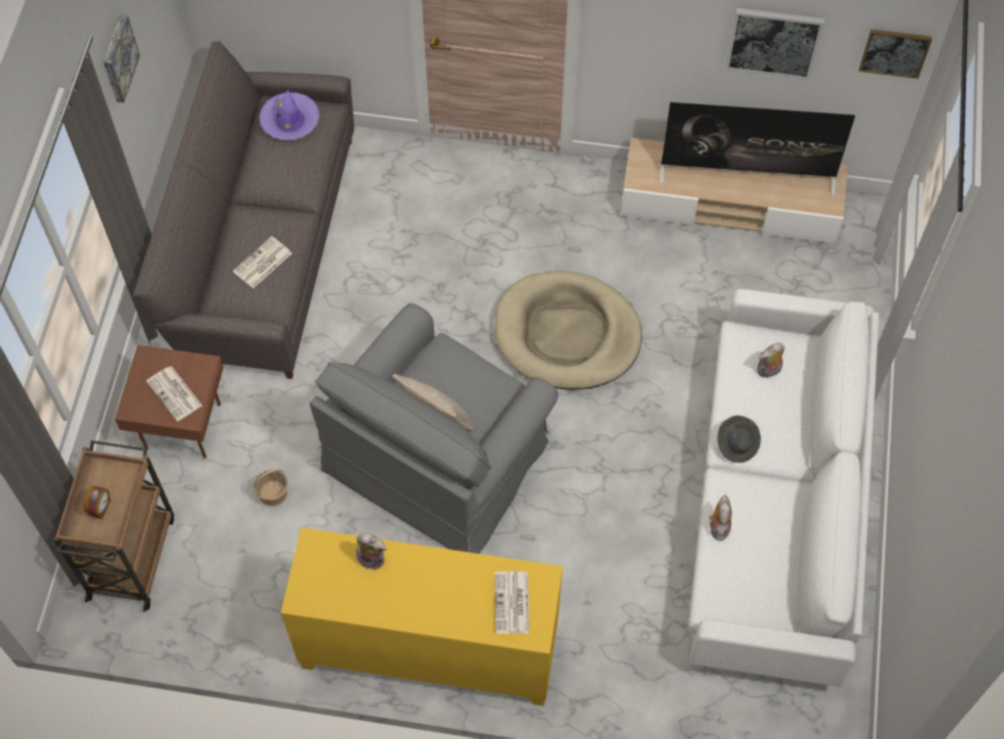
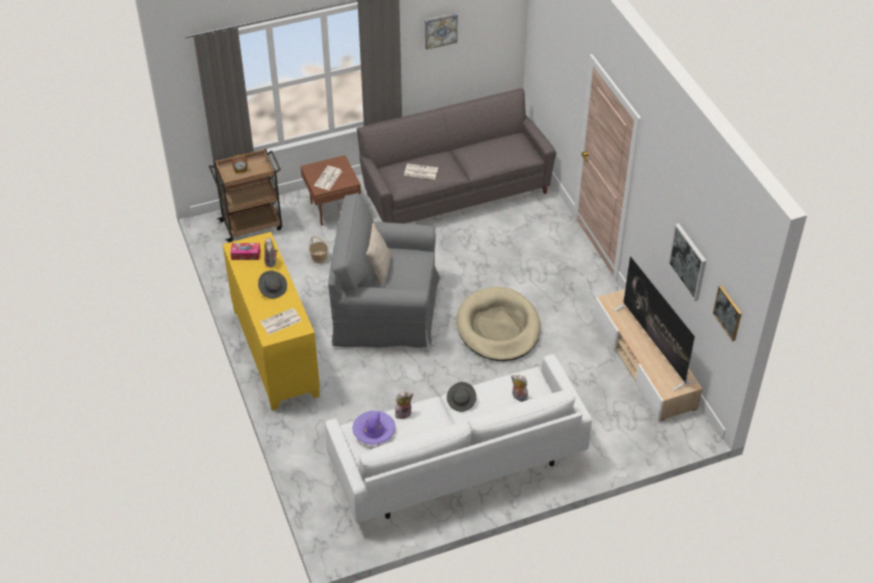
camera: 60 degrees right, 15 degrees down
purple hat [259,90,319,140] -> purple hat moved to [352,411,396,445]
none -> tissue box [230,243,260,260]
none -> grey hat [258,270,287,298]

